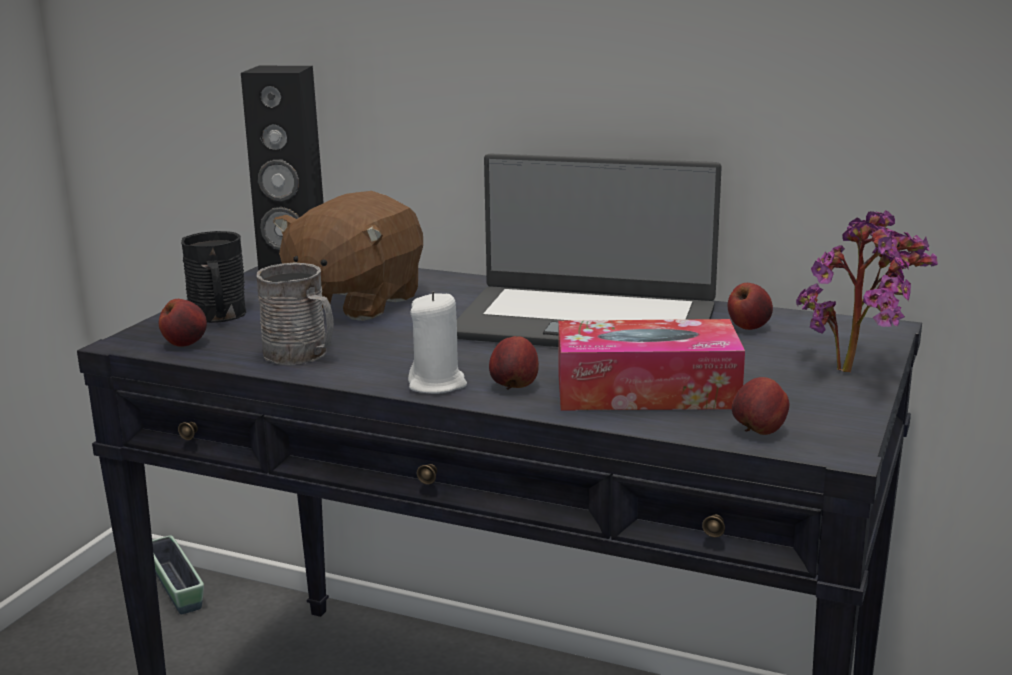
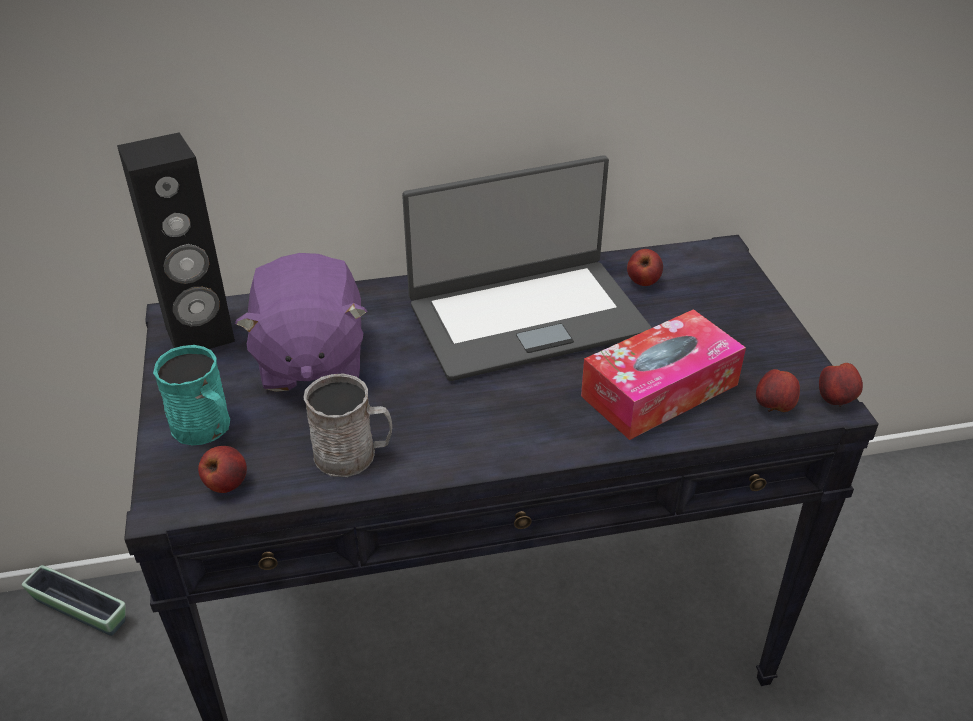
camera: 35 degrees left, 20 degrees up
black mug [181,231,246,323] -> turquoise mug [153,345,230,445]
brown plush toy [273,191,423,321] -> purple plush toy [235,253,367,392]
white candle [408,291,467,394] -> none
apple [489,336,539,390] -> apple moved to [819,363,863,407]
potted plant [796,210,938,372] -> none

